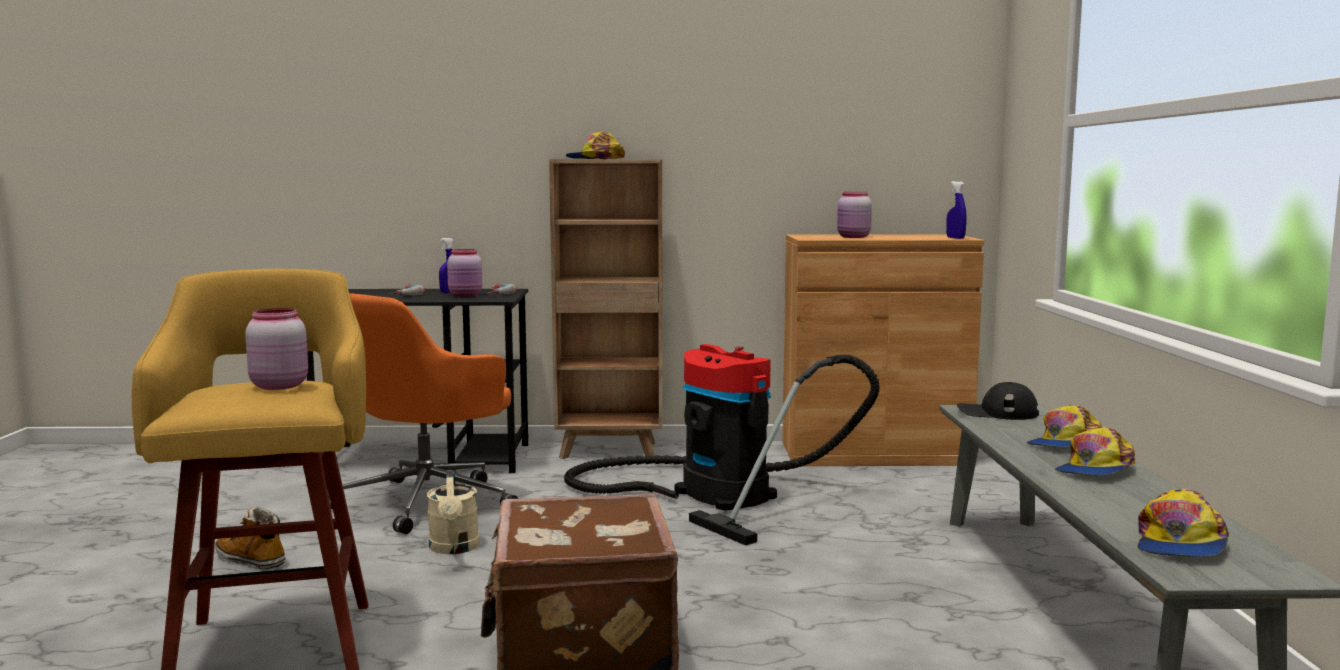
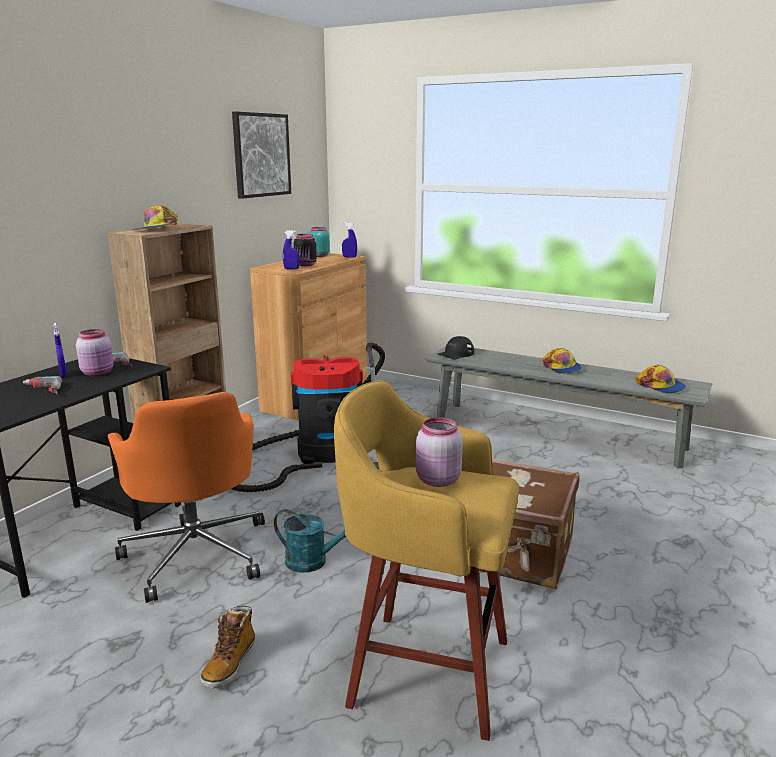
camera: 60 degrees left, 10 degrees up
boot [215,506,286,569] -> boot turned 45 degrees counterclockwise [201,606,255,689]
beige watering can [427,470,480,554] -> turquoise watering can [274,509,346,573]
pink jar [837,191,872,238] -> black jar [294,234,317,266]
cap [1026,405,1101,447] -> none
none -> picture [232,112,291,199]
none -> blue spray bottle [283,230,299,269]
none -> turquoise jar [309,227,330,257]

